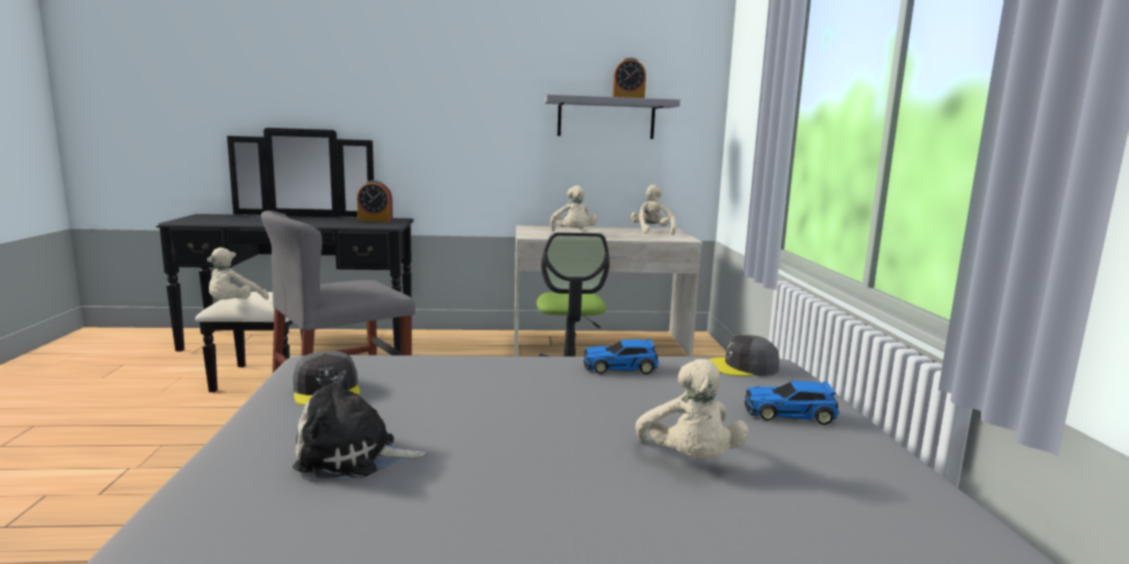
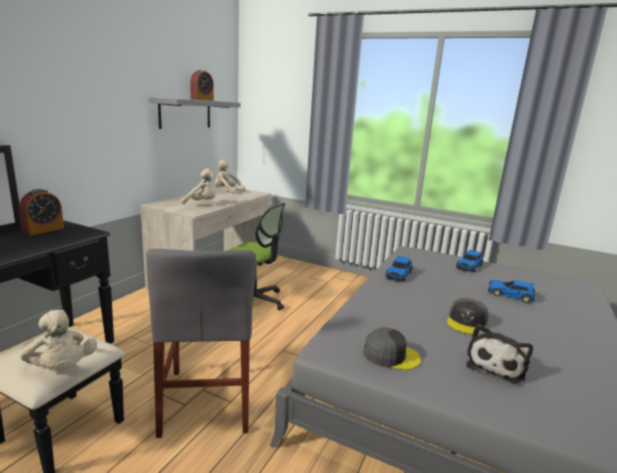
camera: 60 degrees left, 5 degrees up
beige plush toy [635,359,749,459] -> toy car [488,280,535,303]
grey cap [709,335,780,376] -> grey cap moved to [447,298,489,335]

